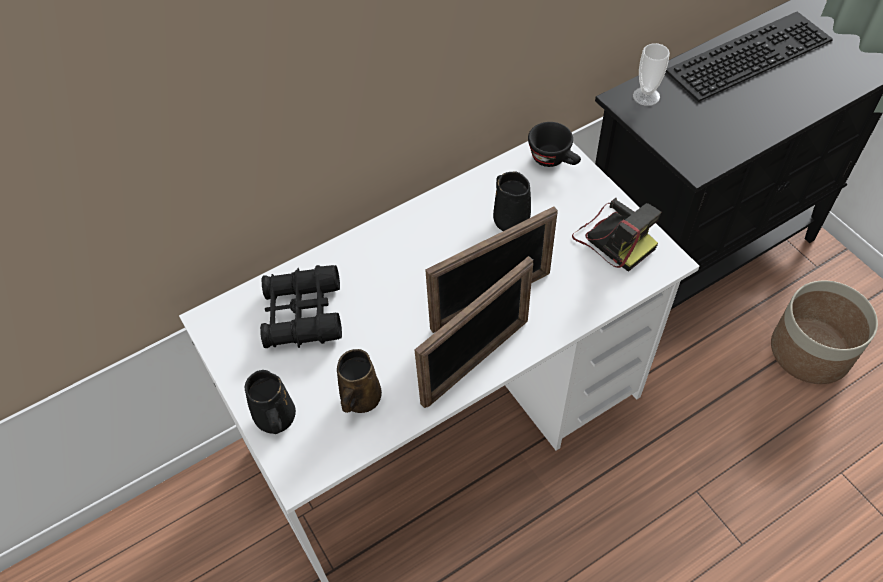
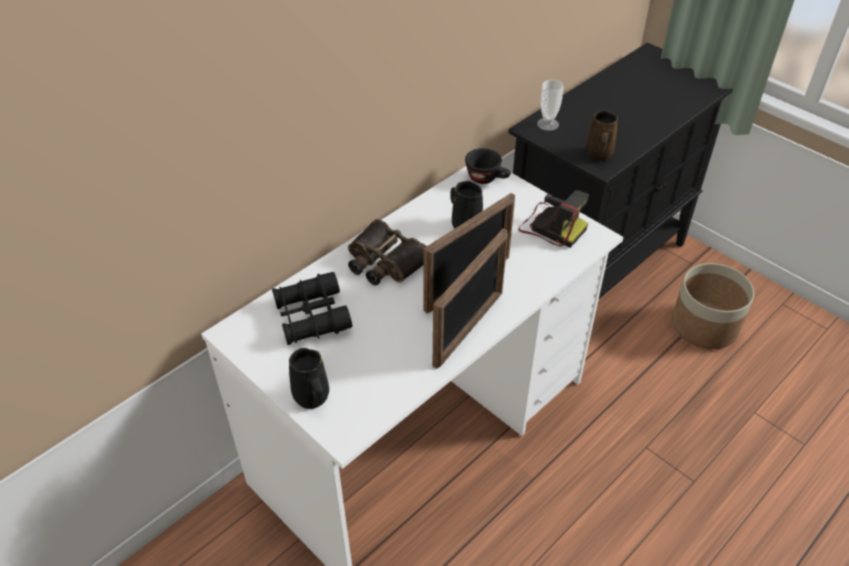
camera: 15 degrees left, 10 degrees down
brown mug [337,349,382,413] -> brown mug moved to [585,110,618,161]
keyboard [666,11,833,102] -> none
none -> binoculars [348,219,427,286]

